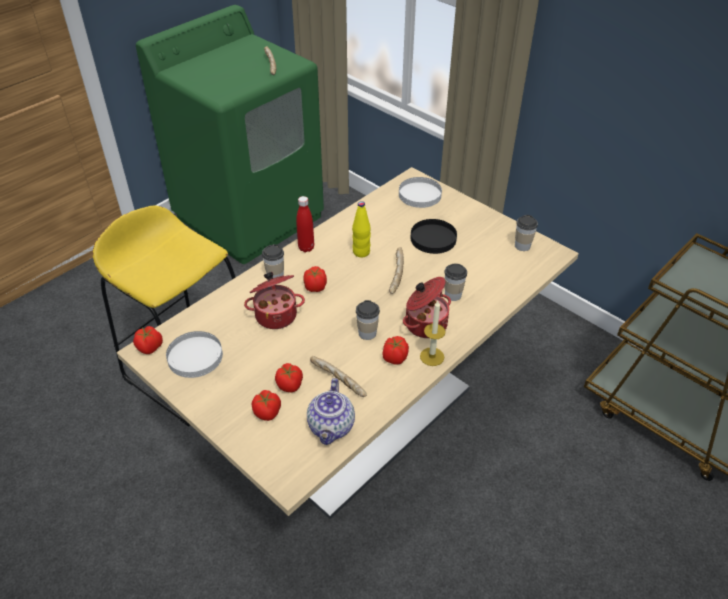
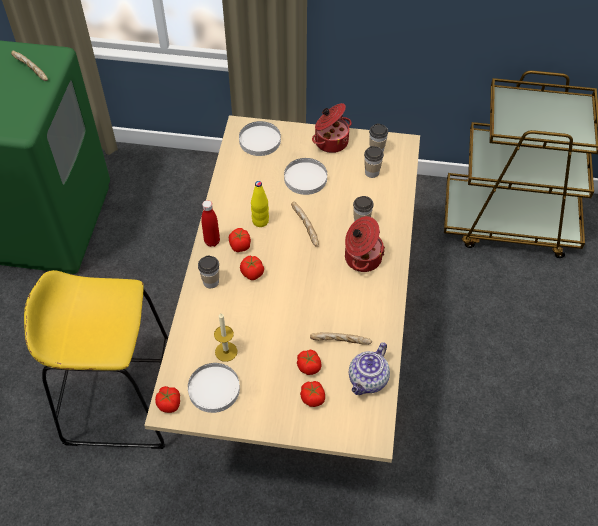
camera: 35 degrees left, 10 degrees up
cooking pot [244,272,305,329] -> cooking pot moved to [312,103,352,153]
teapot [307,378,355,445] -> teapot turned 60 degrees clockwise [349,342,390,395]
cup [356,300,380,340] -> cup moved to [364,146,384,178]
tomato [382,336,409,365] -> tomato moved to [229,228,251,252]
black plate [411,219,457,254] -> white plate [284,158,327,195]
candle [420,301,446,366] -> candle moved to [214,313,237,362]

